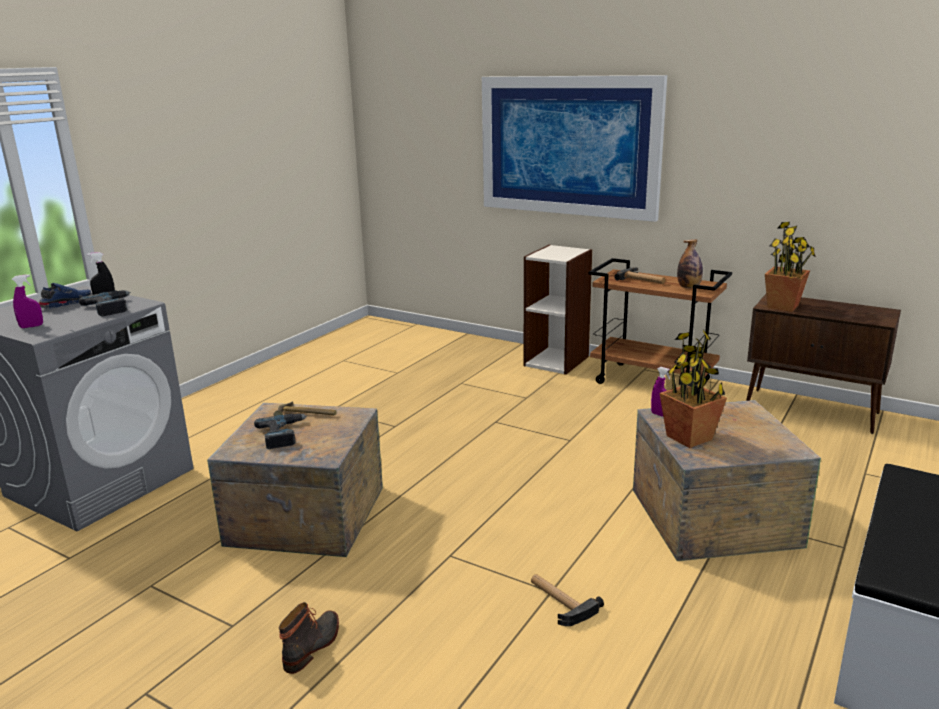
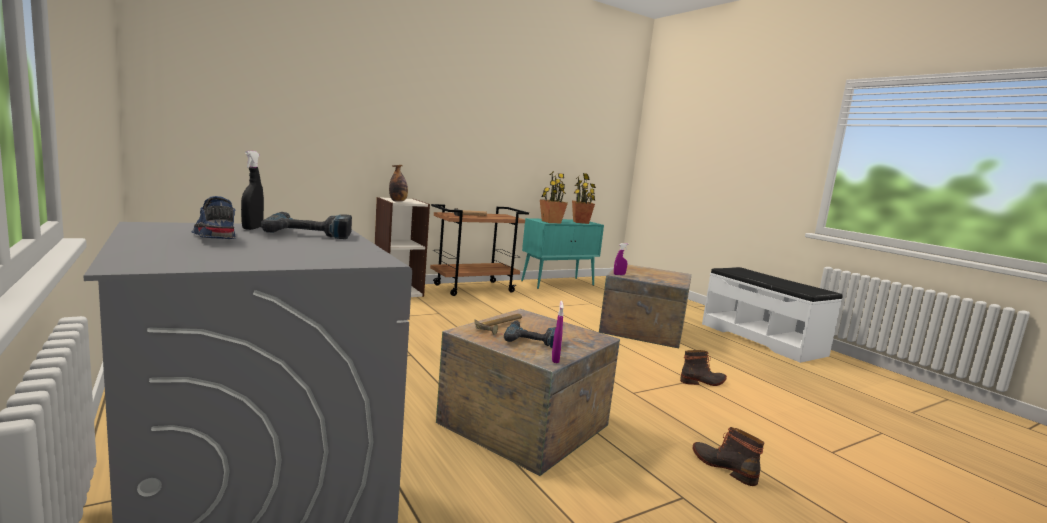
camera: 65 degrees left, 10 degrees down
purple spray bottle [12,274,43,328] -> purple spray bottle moved to [552,301,564,363]
picture [482,75,667,222] -> none
hammer [531,574,604,626] -> boot [680,350,727,386]
potted plant [660,329,727,448] -> potted plant moved to [572,173,596,224]
bottle [677,239,703,288] -> bottle moved to [389,165,408,202]
brown cabinet [746,294,901,434] -> turquoise cabinet [521,218,604,289]

